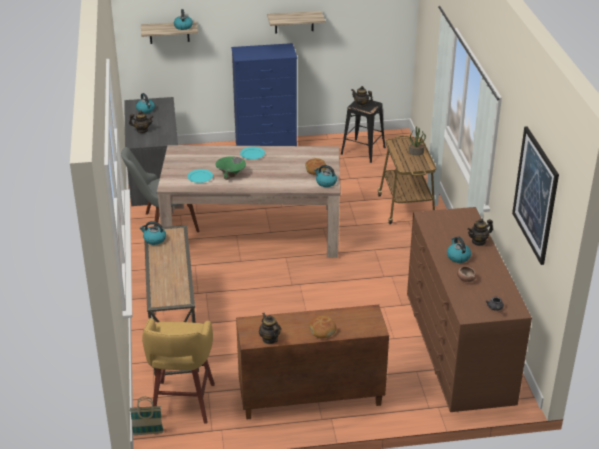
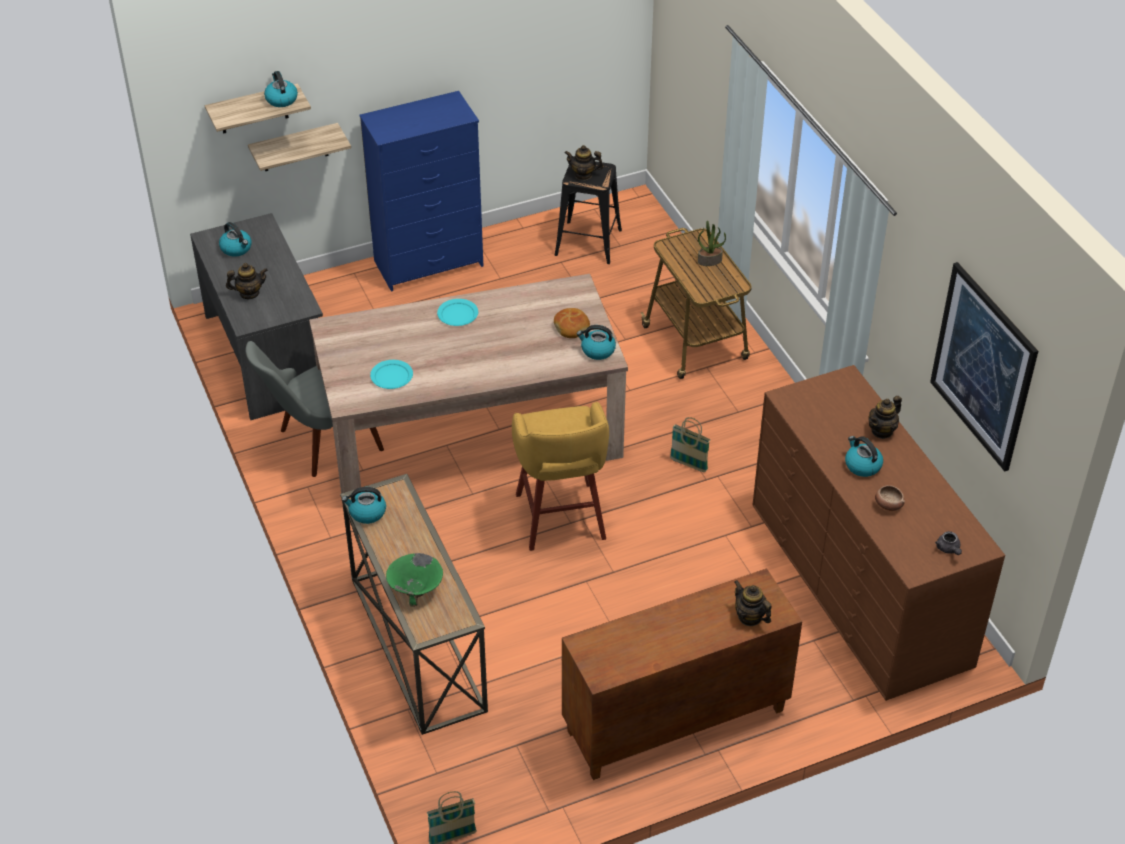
camera: 15 degrees left, 10 degrees up
yellow stool [142,318,215,424] -> yellow stool moved to [512,402,609,551]
green bowl [215,156,246,180] -> green bowl moved to [386,553,443,607]
teapot [259,313,281,344] -> teapot moved to [734,580,772,626]
shelf [267,11,325,34] -> shelf moved to [248,123,351,171]
bread [309,316,336,339] -> none
none -> basket [670,417,710,472]

